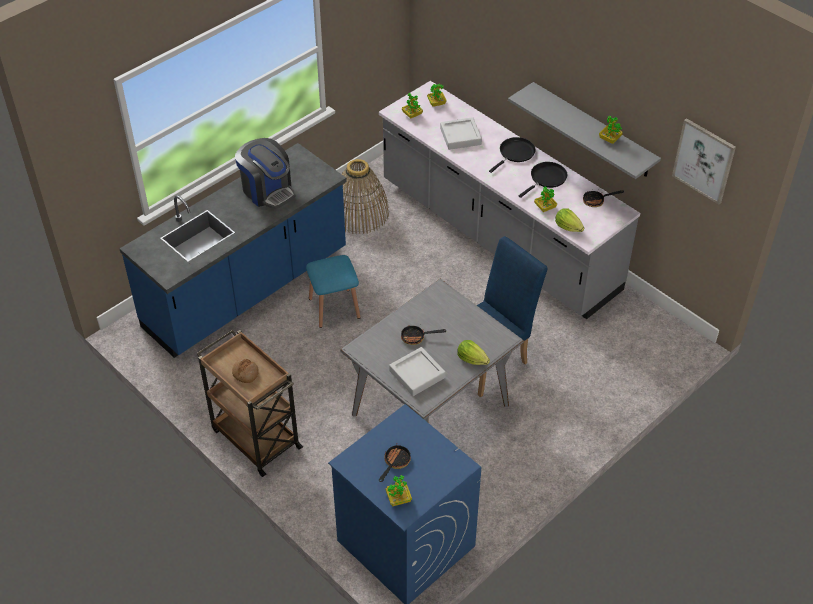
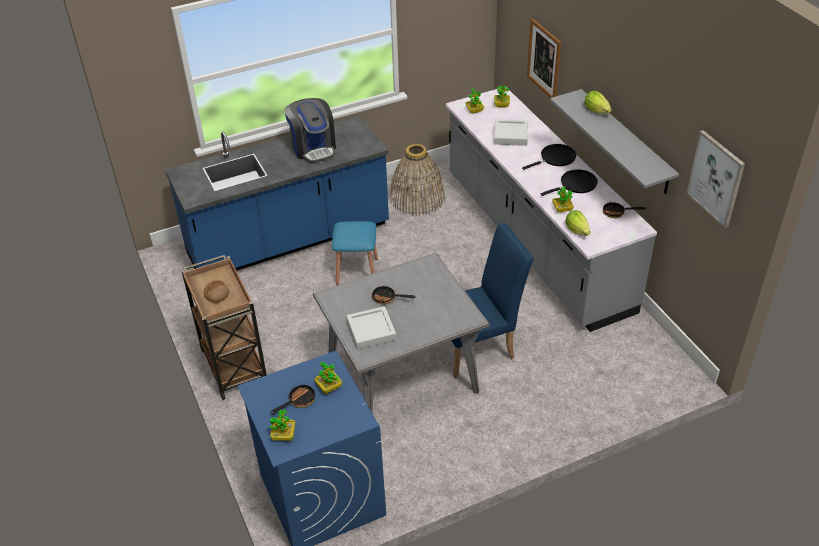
camera: 20 degrees right, 5 degrees down
lettuce [457,340,490,365] -> lettuce moved to [584,91,612,114]
potted plant [599,116,623,144] -> potted plant moved to [314,362,342,394]
none -> picture [527,18,561,98]

